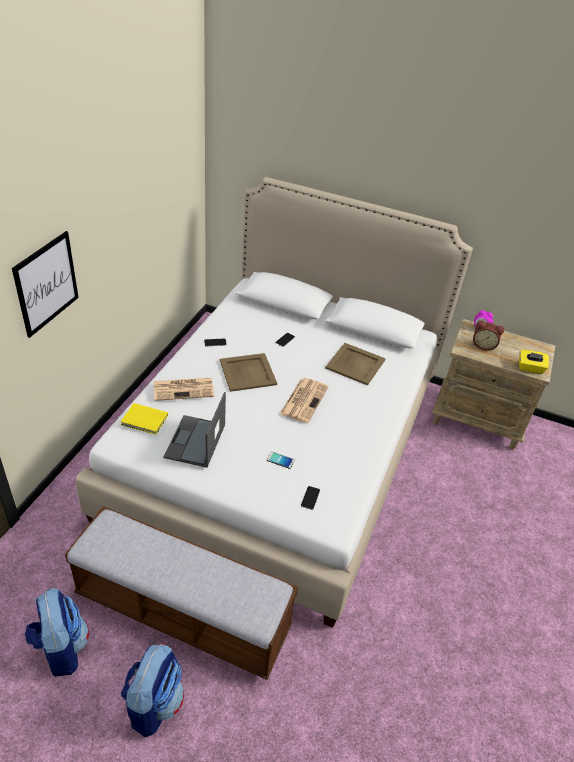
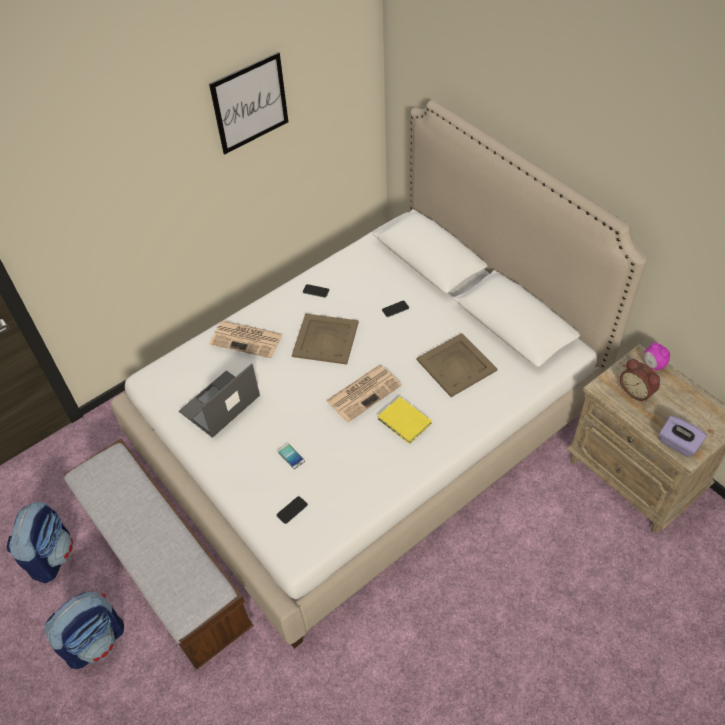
camera: 35 degrees right, 10 degrees up
picture [12,231,79,338] -> picture moved to [209,52,288,154]
yellow book [120,403,168,435] -> yellow book moved to [378,397,432,444]
yellow tissue box [519,350,549,374] -> purple tissue box [659,416,707,457]

